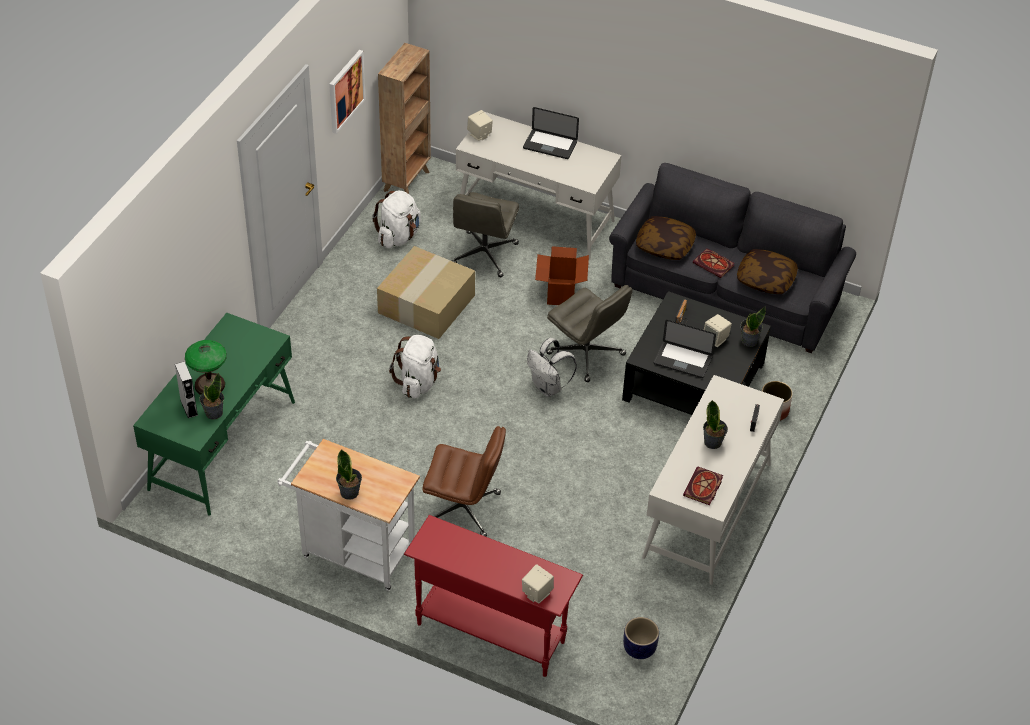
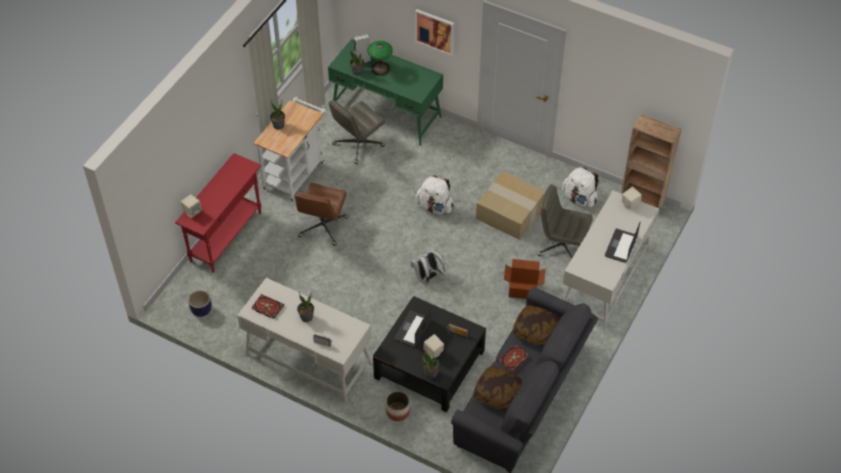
camera: 95 degrees right, 5 degrees up
picture [329,50,366,134] -> picture moved to [415,9,454,56]
grey office chair [546,285,633,382] -> grey office chair moved to [329,100,385,164]

